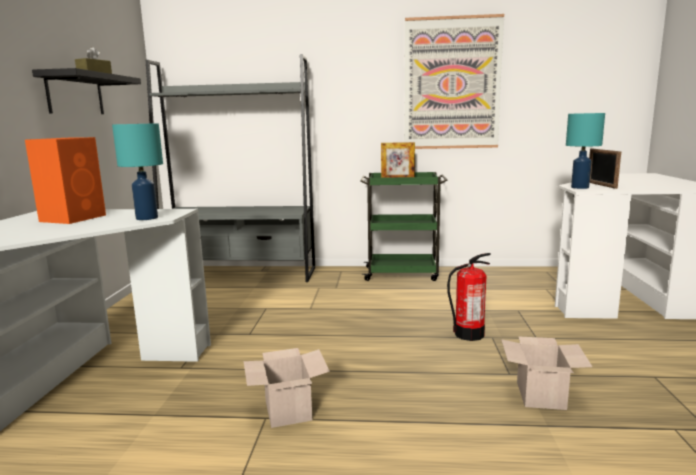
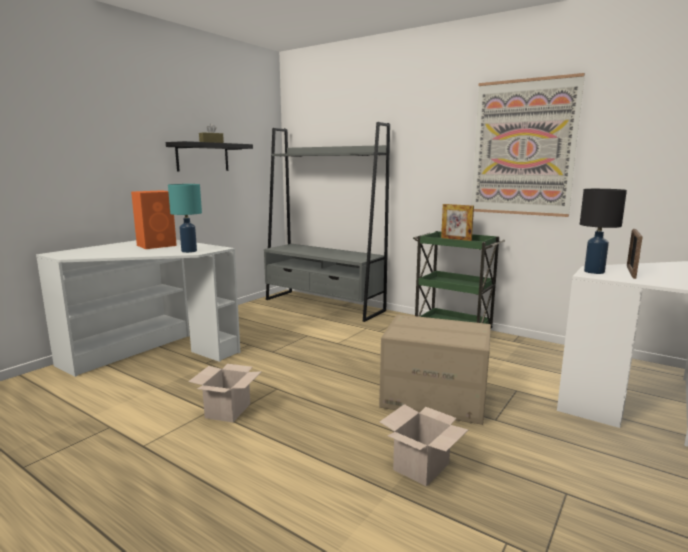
camera: 30 degrees right, 0 degrees up
fire extinguisher [447,253,491,341] -> cardboard box [379,314,491,425]
turquoise table lamp [566,113,605,189] -> black table lamp [580,189,627,274]

